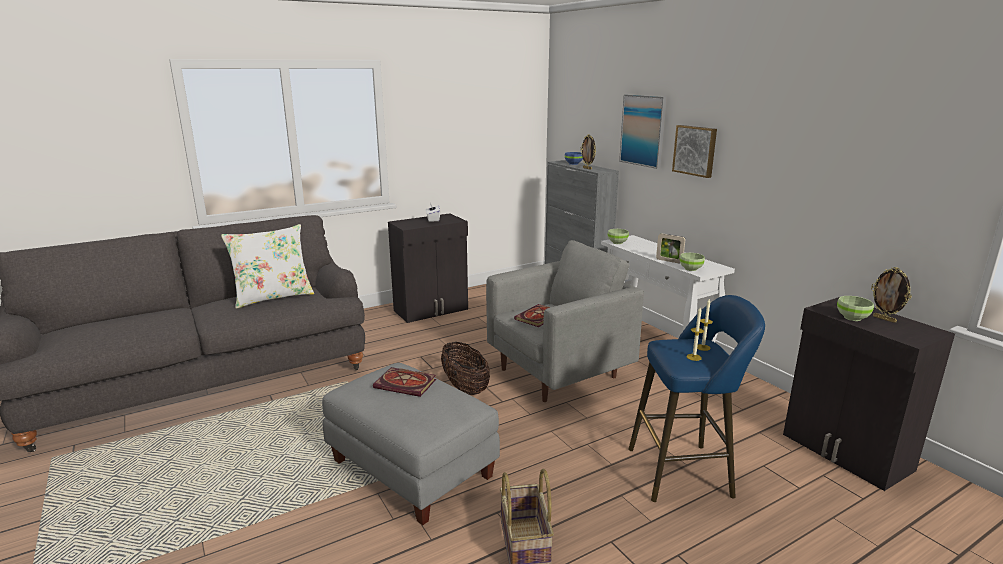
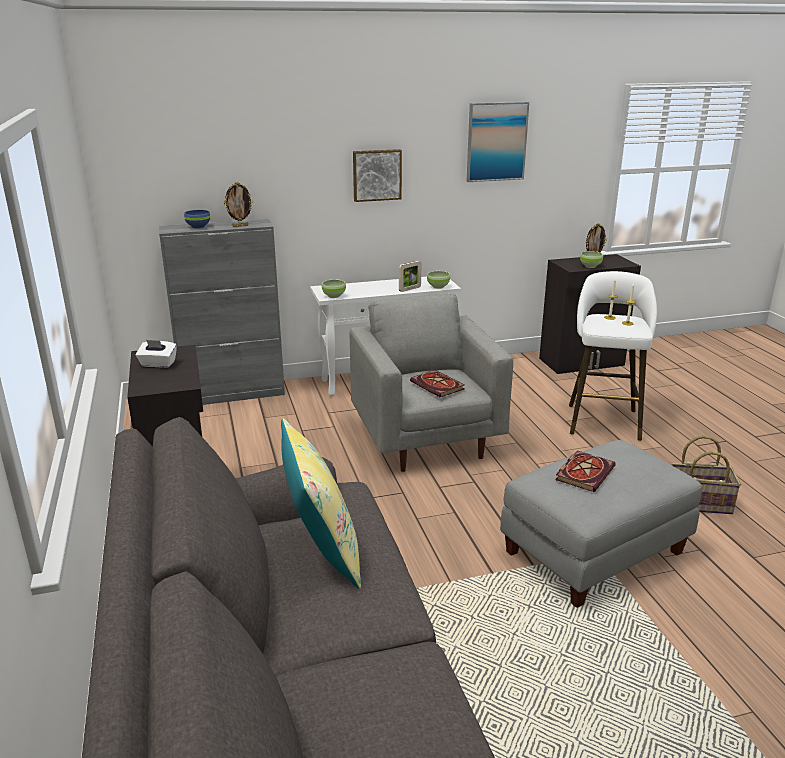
camera: 75 degrees left, 5 degrees up
white pillow [221,224,314,309] -> yellow pillow [281,419,361,589]
basket [441,342,490,395] -> none
picture [619,94,667,169] -> picture moved to [467,102,529,182]
blue stool [628,295,765,502] -> white stool [569,271,657,441]

